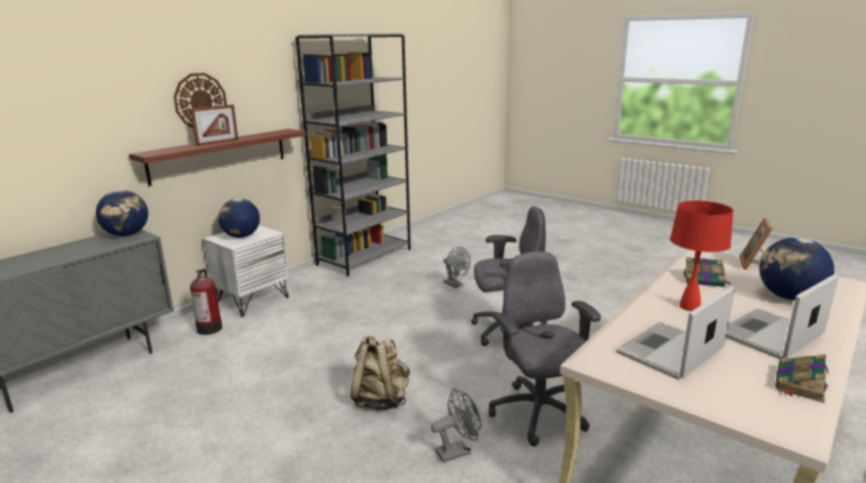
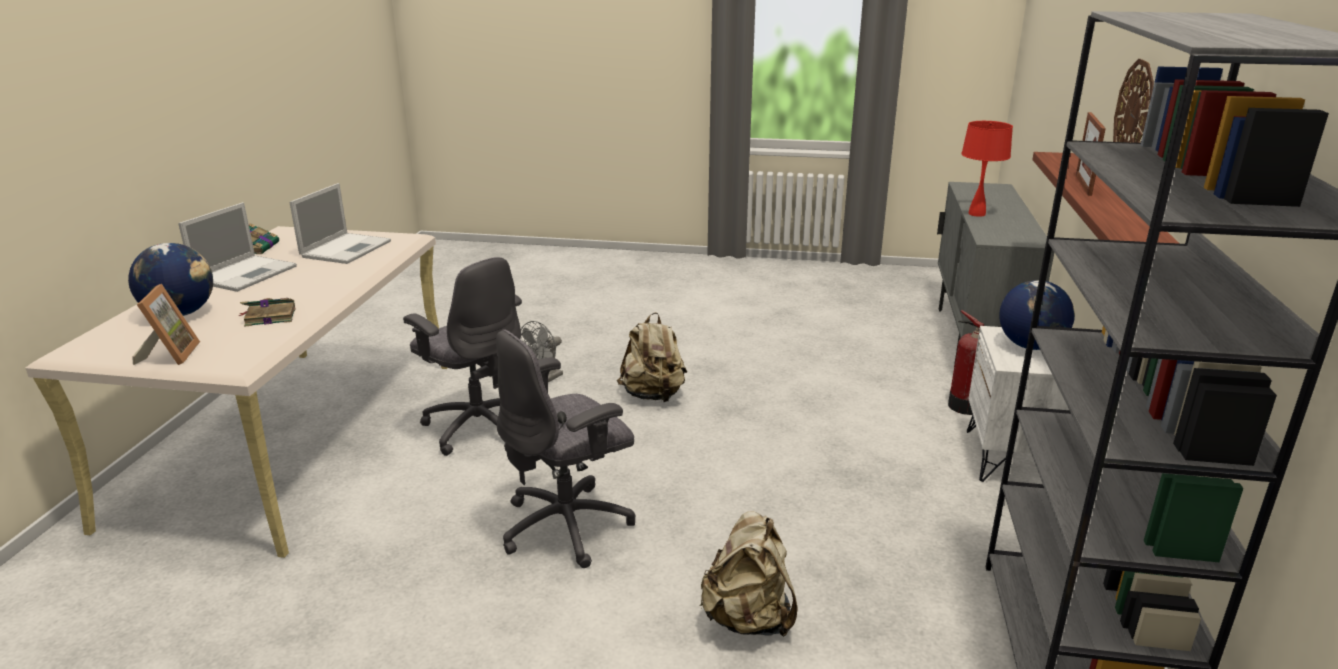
camera: 150 degrees right, 5 degrees up
globe [96,190,148,236] -> none
grey fan [443,247,471,288] -> beige backpack [700,511,798,637]
red table lamp [670,201,734,311] -> red table lamp moved to [961,121,1013,217]

